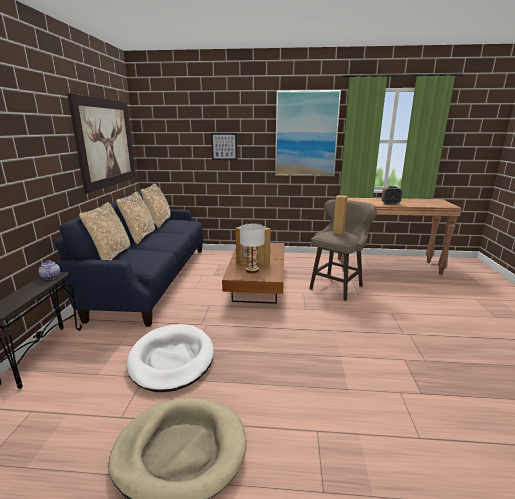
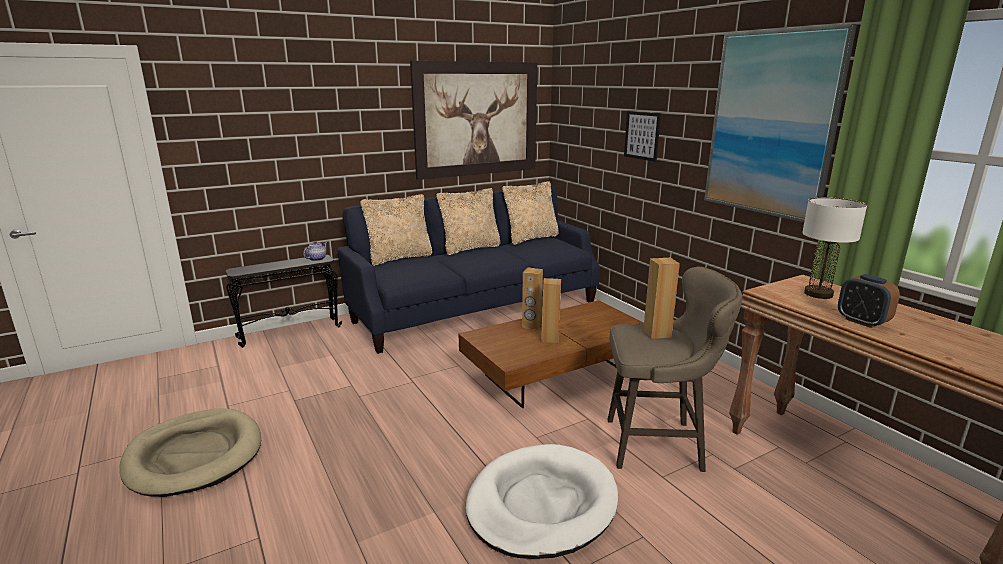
camera: 55 degrees right, 0 degrees up
white dog bed [127,324,214,392] -> white dog bed moved to [466,444,618,559]
table lamp [240,224,265,273] -> table lamp moved to [802,197,867,299]

